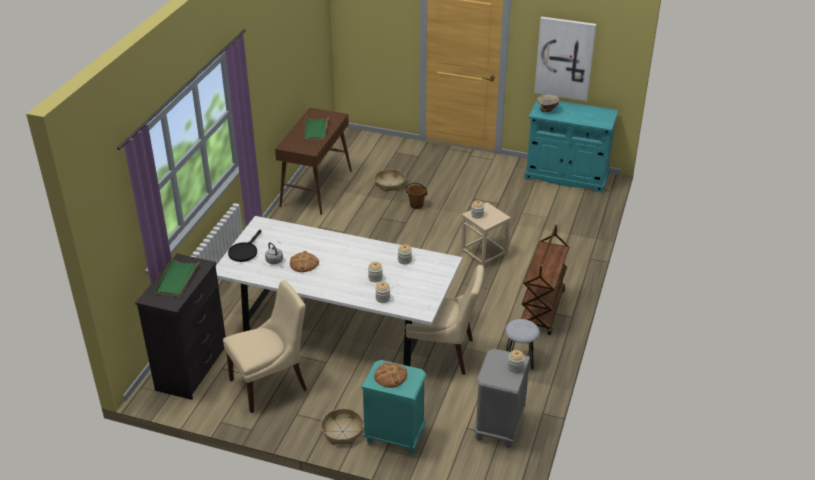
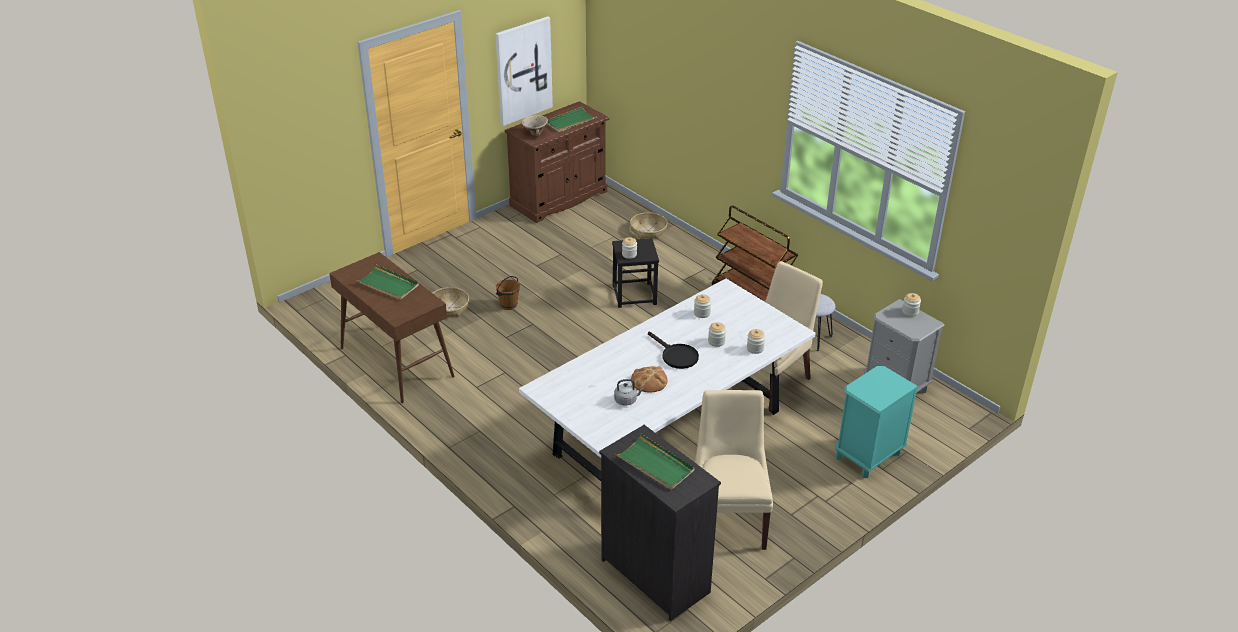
camera: 60 degrees left, 0 degrees up
black frying pan [228,229,262,262] -> black frying pan moved to [648,332,699,369]
basket [321,408,364,445] -> basket moved to [630,212,667,239]
bread [374,362,407,388] -> none
beige stool [461,202,511,267] -> black stool [612,238,659,308]
turquoise cabinet [525,98,619,193] -> brown cabinet [505,101,609,223]
none -> green tray [547,106,598,132]

